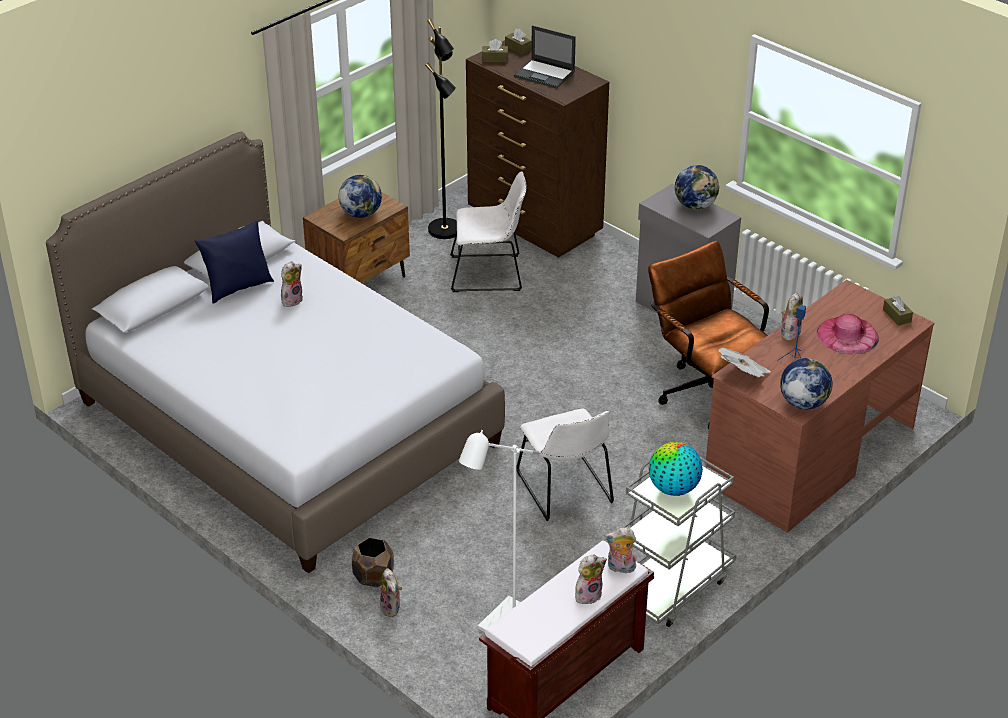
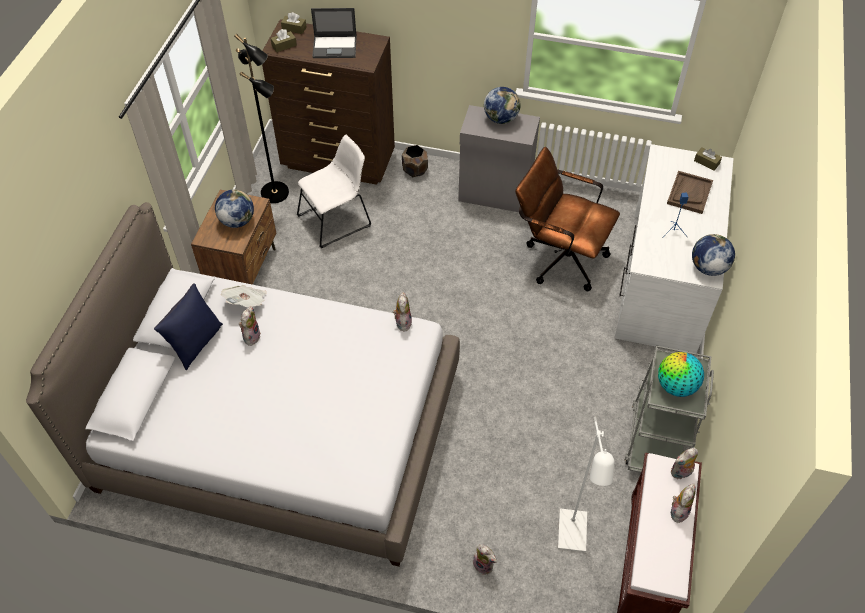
camera: 30 degrees left, 15 degrees up
brown planter [352,537,394,588] -> brown planter moved to [402,145,428,177]
white chair [516,409,614,521] -> none
brown desk [705,279,935,532] -> white desk [614,144,734,353]
newspaper [718,348,771,377] -> newspaper moved to [221,285,267,307]
plush toy [781,293,803,342] -> plush toy moved to [393,292,412,332]
pink hat [817,314,879,354] -> brown tray [667,171,713,214]

